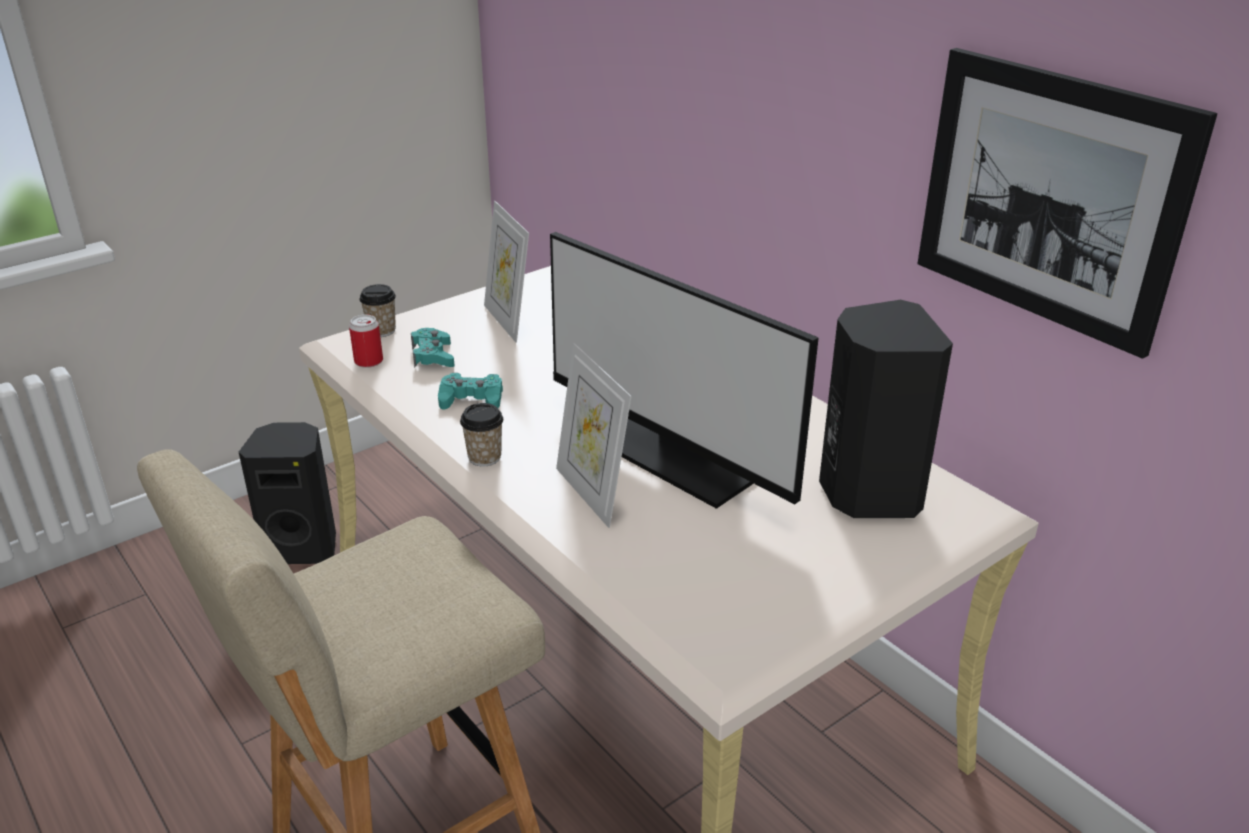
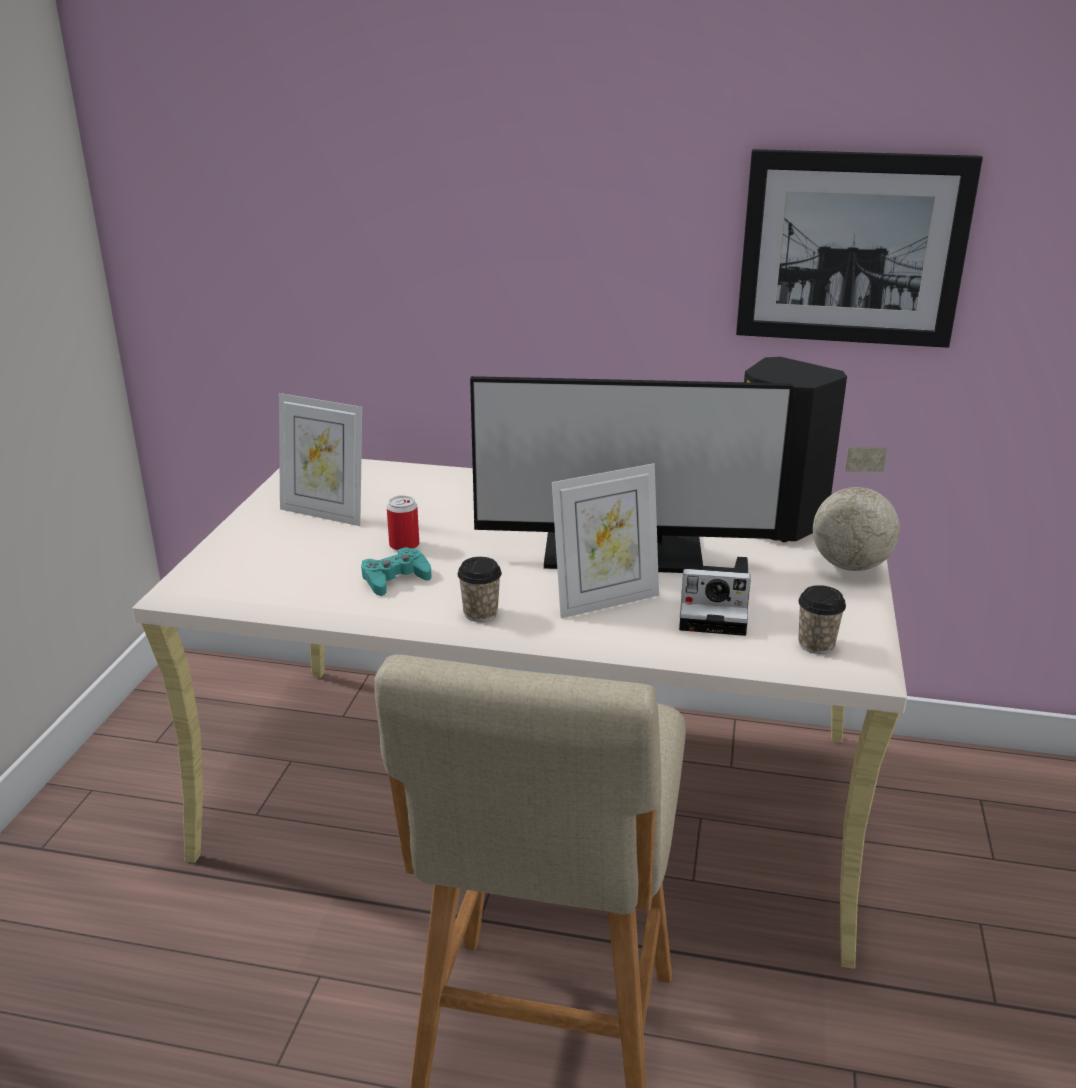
camera: 40 degrees left, 5 degrees down
black speaker [239,422,336,564] -> none
can [349,314,383,368] -> can moved to [387,496,419,551]
cup [359,284,396,337] -> cup moved to [798,585,846,654]
turquoise game controller [411,328,455,368] -> none
picture frame [556,343,631,528] -> picture frame turned 45 degrees counterclockwise [552,463,659,618]
none -> camera [679,557,751,636]
none -> globe [813,447,900,571]

